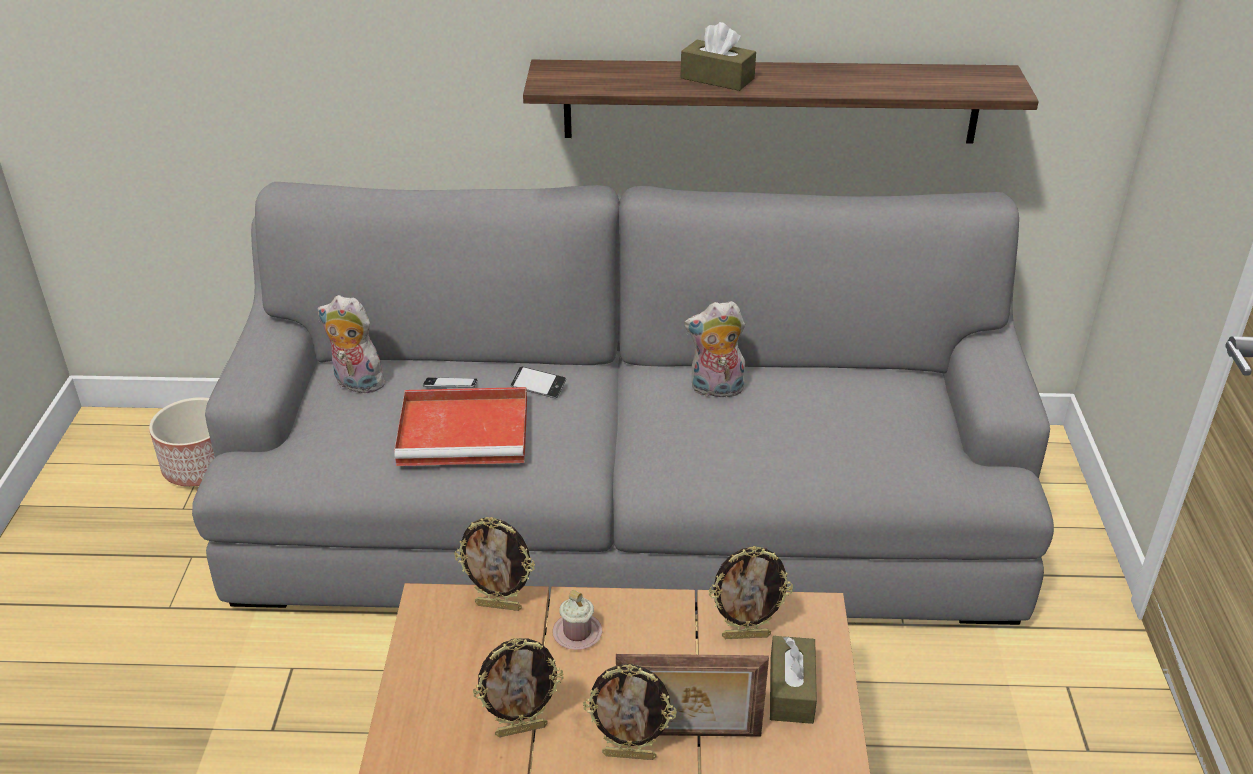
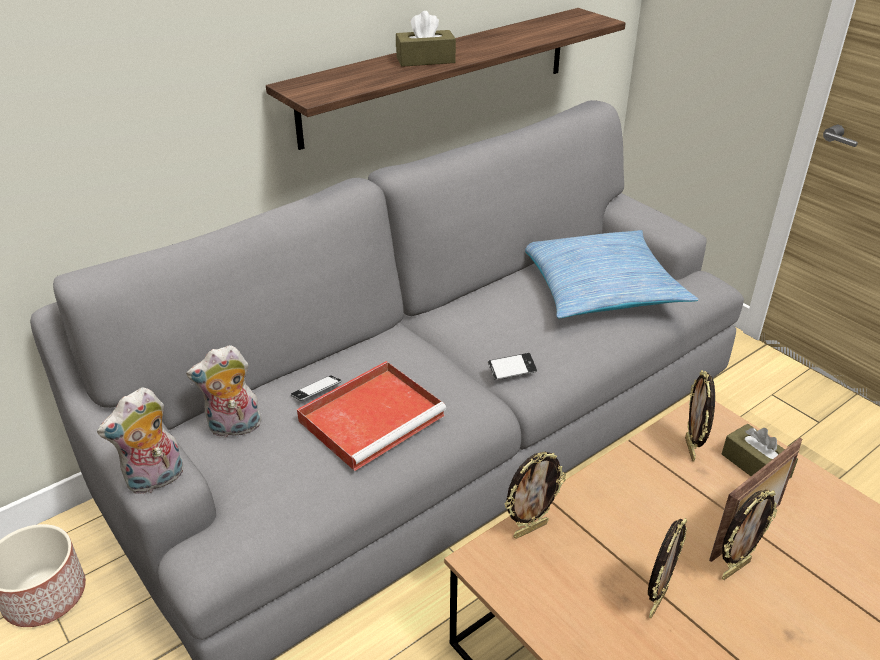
camera: 40 degrees left, 0 degrees up
phone [511,366,566,398] -> phone moved to [488,353,537,380]
pink mug [552,590,603,650] -> none
plush toy [684,301,745,401] -> plush toy moved to [97,387,183,494]
picture frame [708,546,793,639] -> picture frame turned 135 degrees clockwise [685,370,715,461]
none -> pillow [525,230,698,318]

